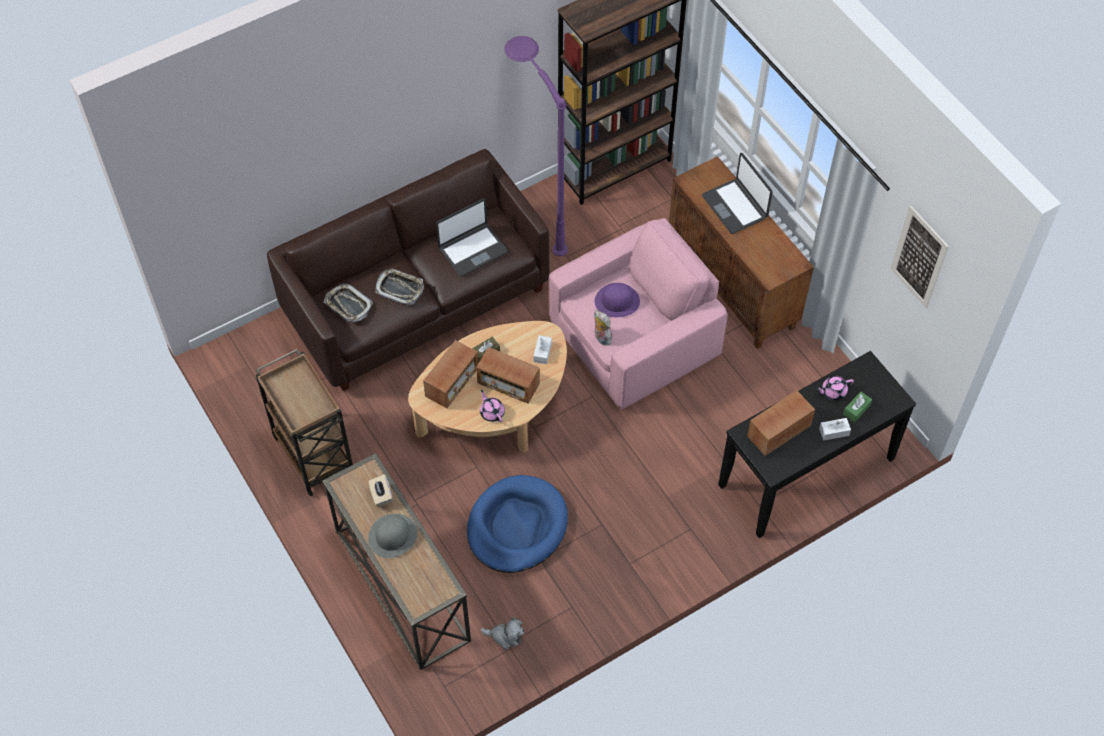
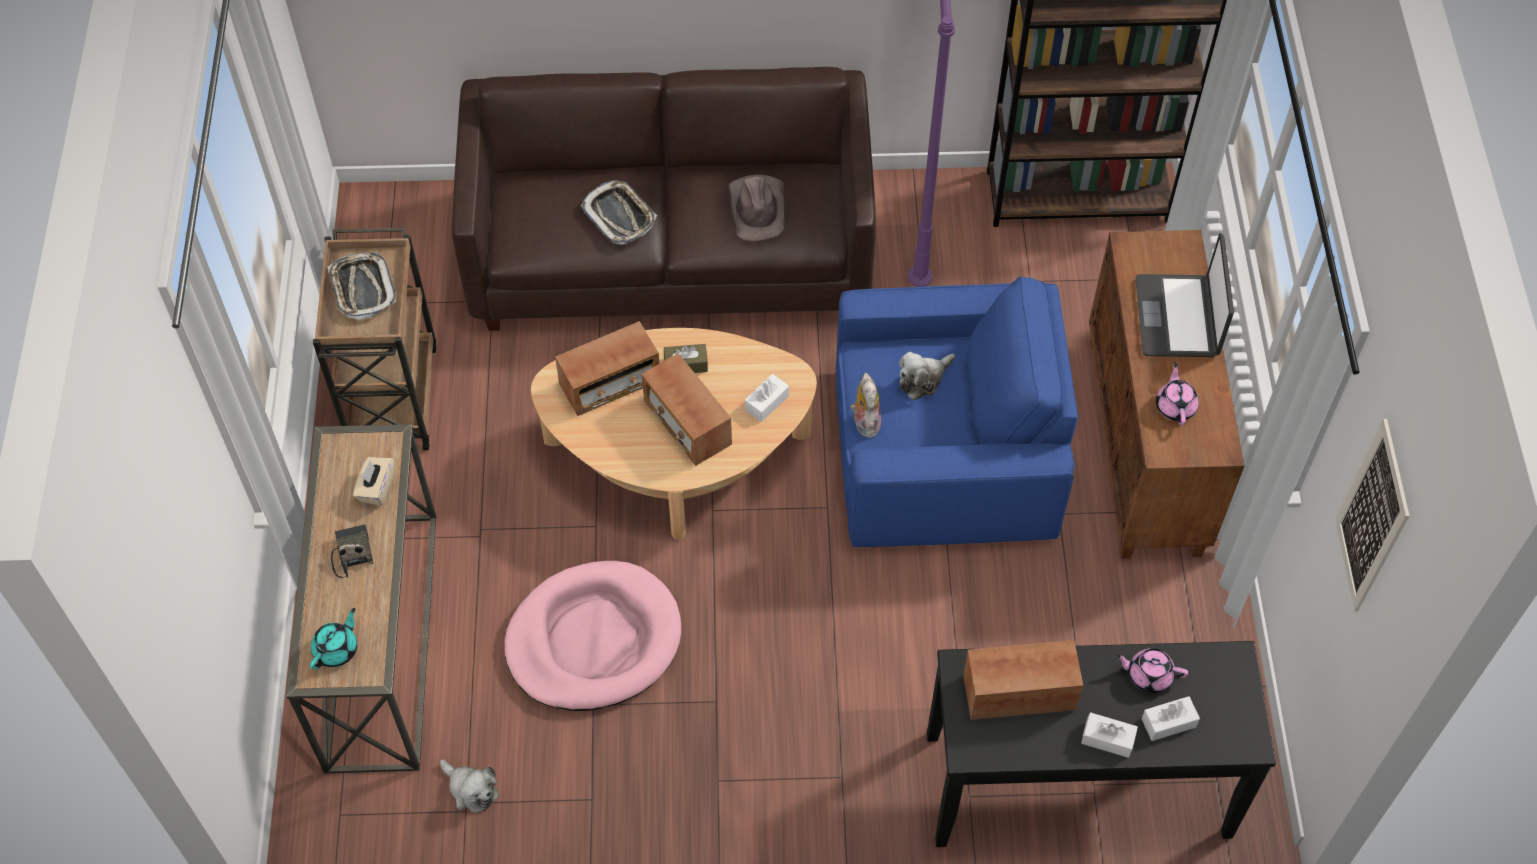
camera: 30 degrees right, 0 degrees up
tray [324,284,373,322] -> tray moved to [327,252,396,320]
grey hat [368,514,418,558] -> radio [331,524,373,578]
laptop [436,199,508,276] -> brown hat [729,175,784,241]
blue dog bed [467,475,568,573] -> pink dog bed [505,561,681,711]
pink teapot [480,390,505,422] -> pink teapot moved to [1156,363,1199,425]
pink armchair [549,218,728,409] -> blue armchair [836,276,1078,547]
purple hat [595,283,640,317] -> plush toy [899,352,955,400]
green tissue box [843,392,872,422] -> white tissue box [1142,696,1200,741]
none -> turquoise teapot [310,608,357,669]

